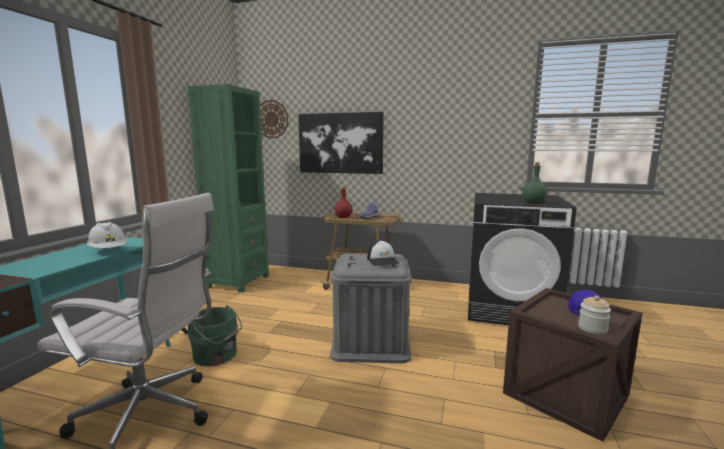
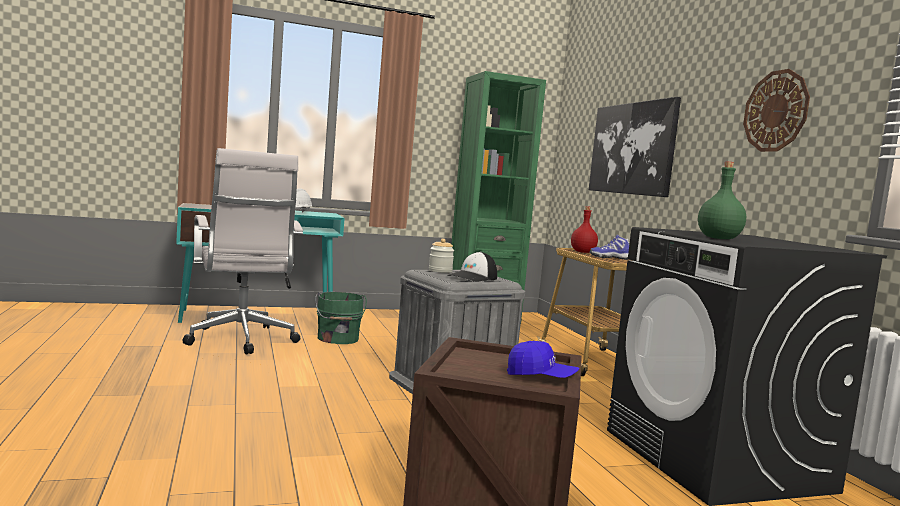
camera: 55 degrees right, 5 degrees down
wall clock [260,100,288,138] -> wall clock moved to [743,69,810,152]
jar [578,296,611,335] -> jar moved to [429,238,454,273]

